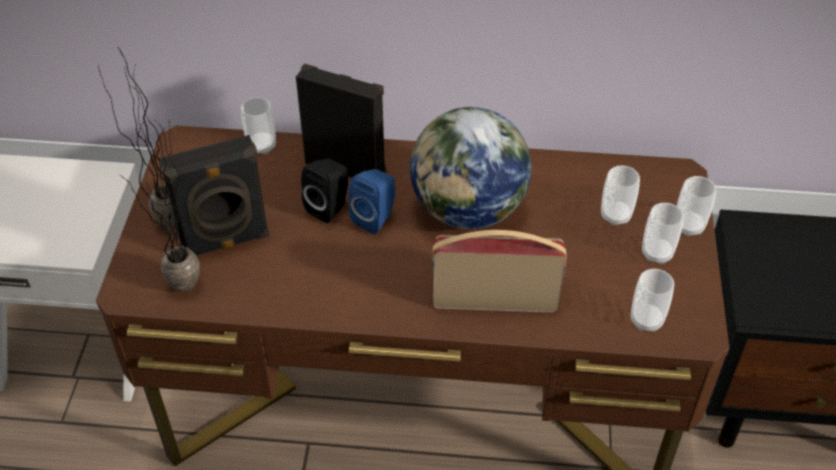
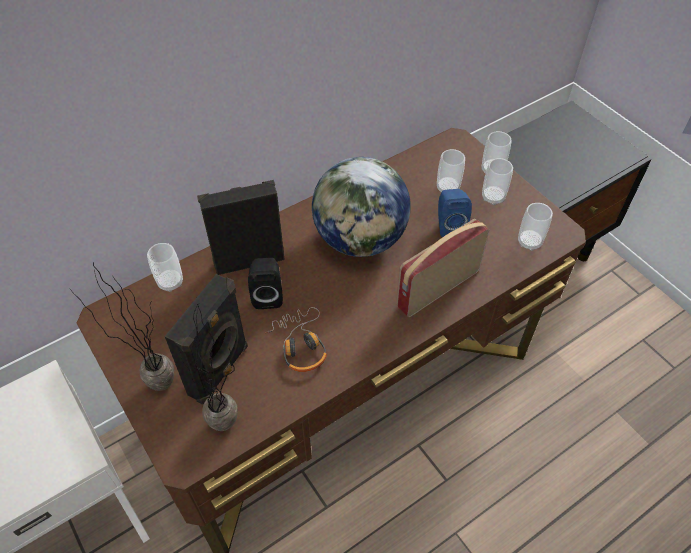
camera: 40 degrees left, 5 degrees up
blue speaker [349,169,395,234] -> blue speaker moved to [438,189,472,237]
none -> headphones [265,307,327,372]

